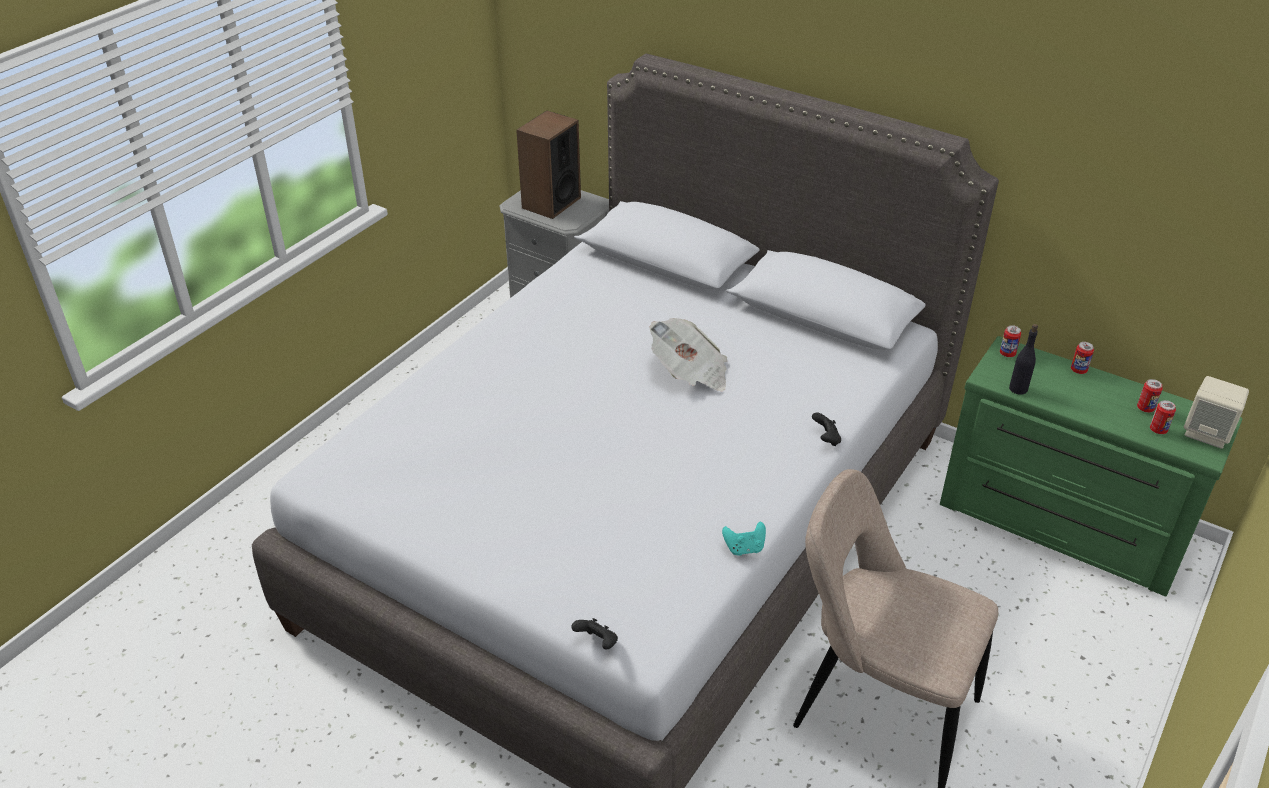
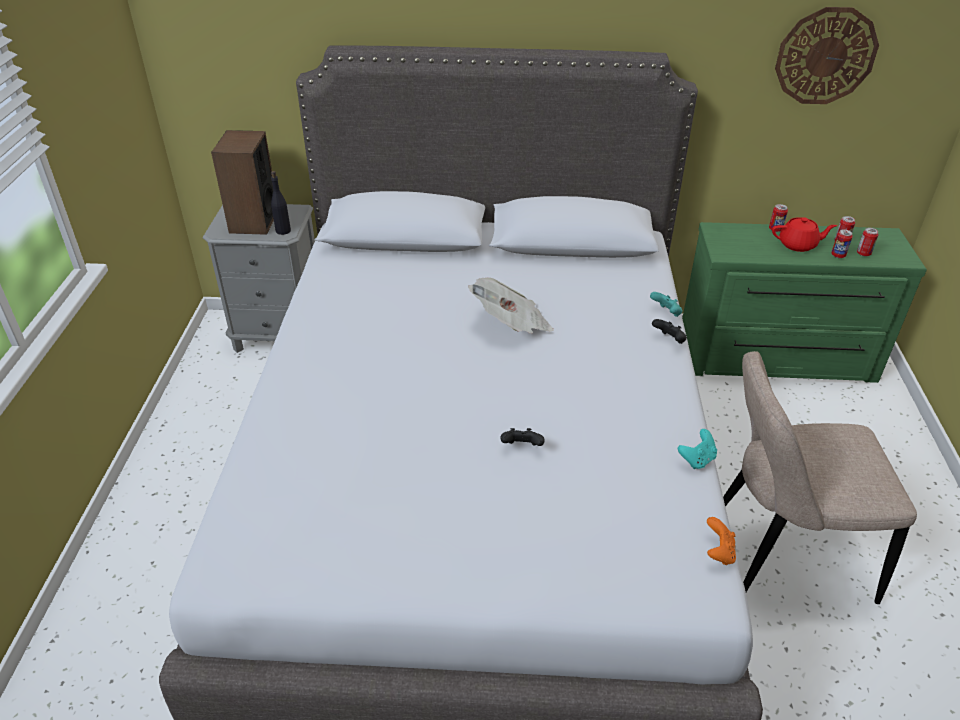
camera: 30 degrees left, 0 degrees up
black game controller [571,618,618,649] -> black game controller moved to [500,428,545,446]
can [1000,325,1021,357] -> can moved to [831,229,853,258]
black bottle [1009,324,1038,395] -> black bottle moved to [271,171,291,235]
beige speaker [1184,376,1249,449] -> none
none -> turquoise game controller [650,292,683,317]
none -> orange game controller [707,517,736,565]
none -> red teapot [772,217,837,252]
none -> wall clock [775,7,879,104]

